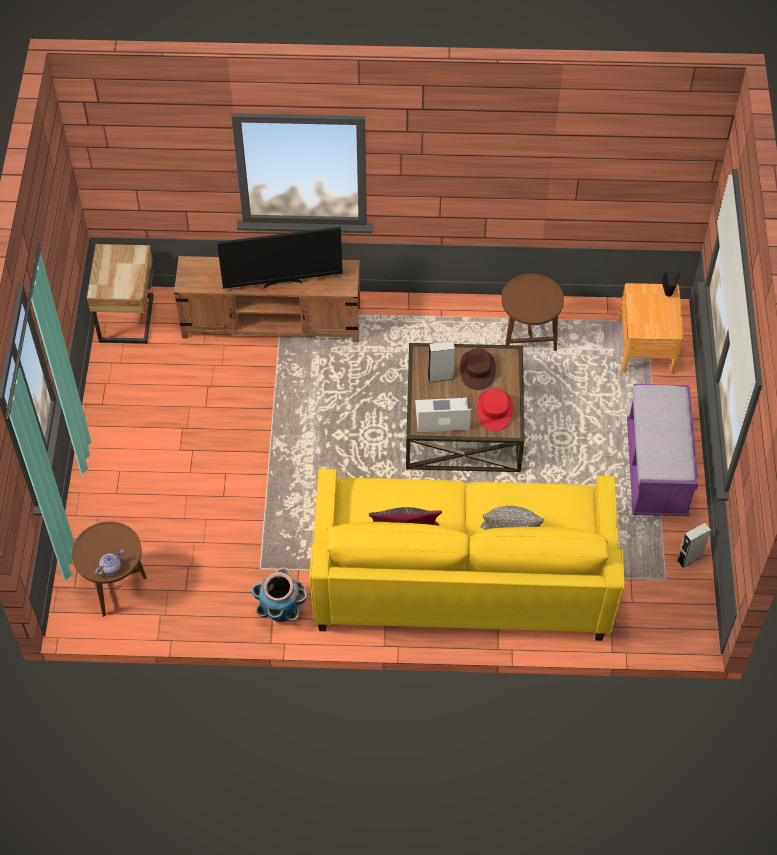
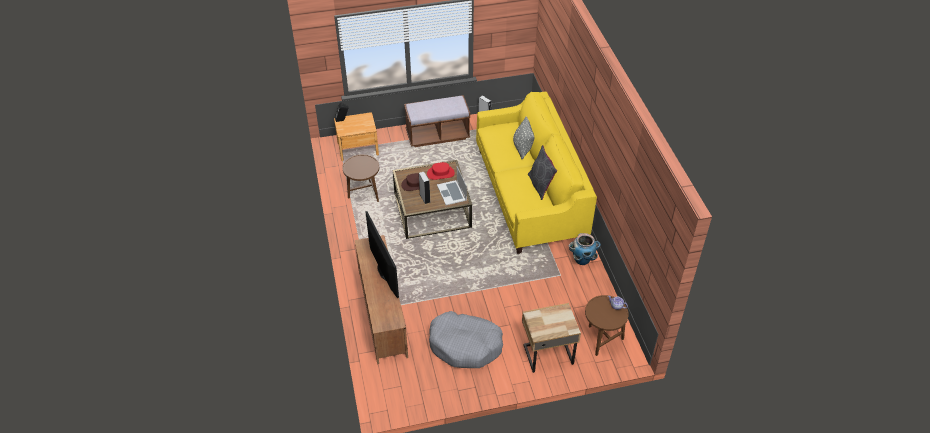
camera: 105 degrees left, 10 degrees down
beige nightstand [87,244,154,344] -> beige nightstand moved to [522,303,581,373]
purple bench [627,384,698,516] -> brown bench [404,95,470,147]
none -> grey dog bed [429,311,503,368]

